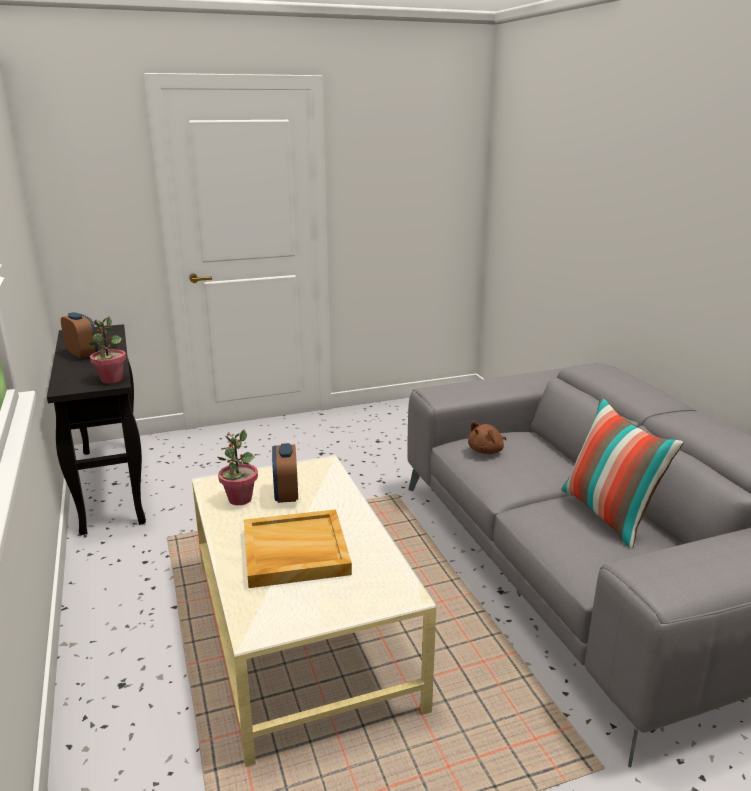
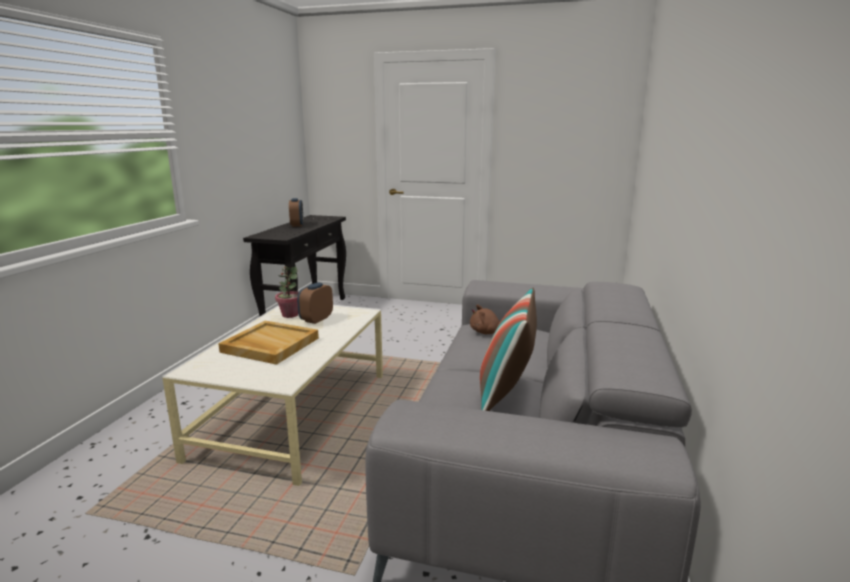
camera: 35 degrees right, 5 degrees down
potted plant [88,316,126,384] -> none

